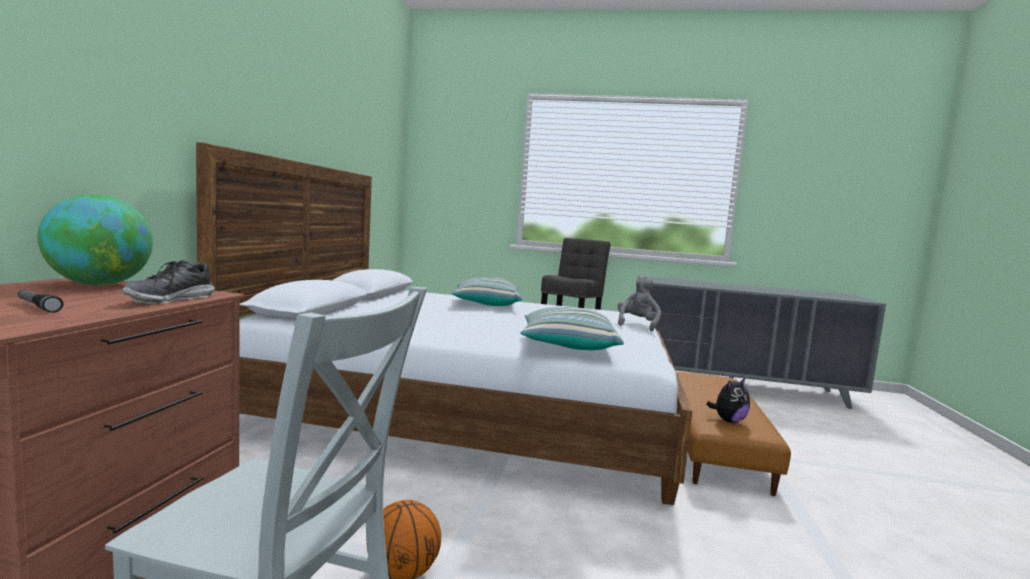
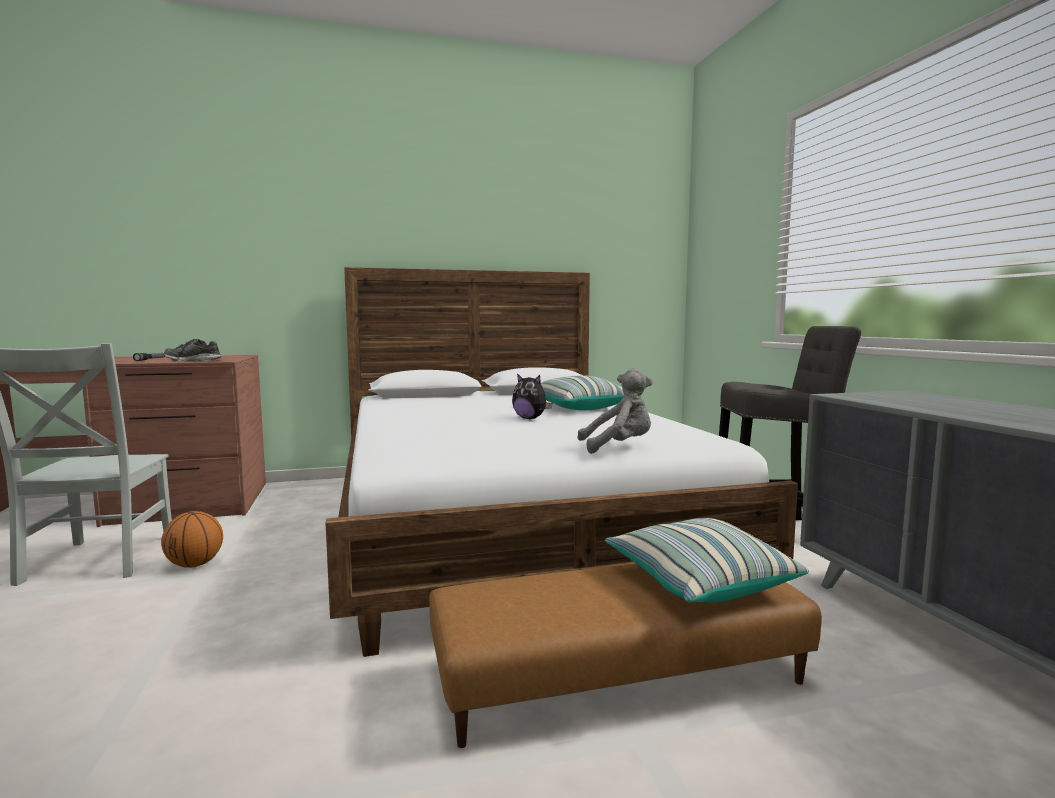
camera: 65 degrees right, 0 degrees up
globe [38,194,153,285] -> none
pillow [520,307,624,350] -> pillow moved to [605,518,809,603]
plush toy [706,377,750,423] -> plush toy moved to [512,374,552,419]

